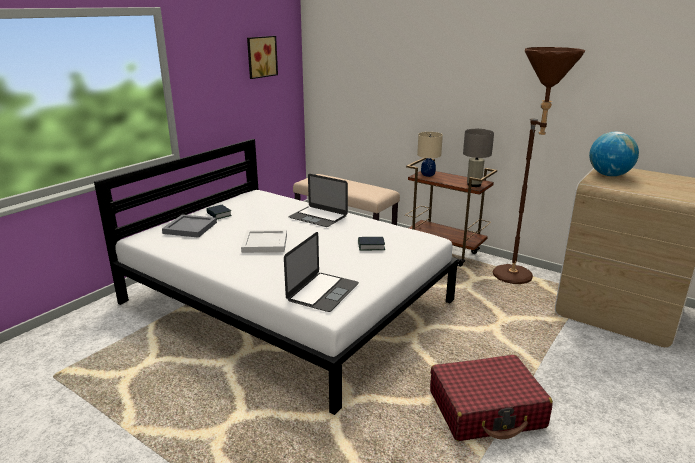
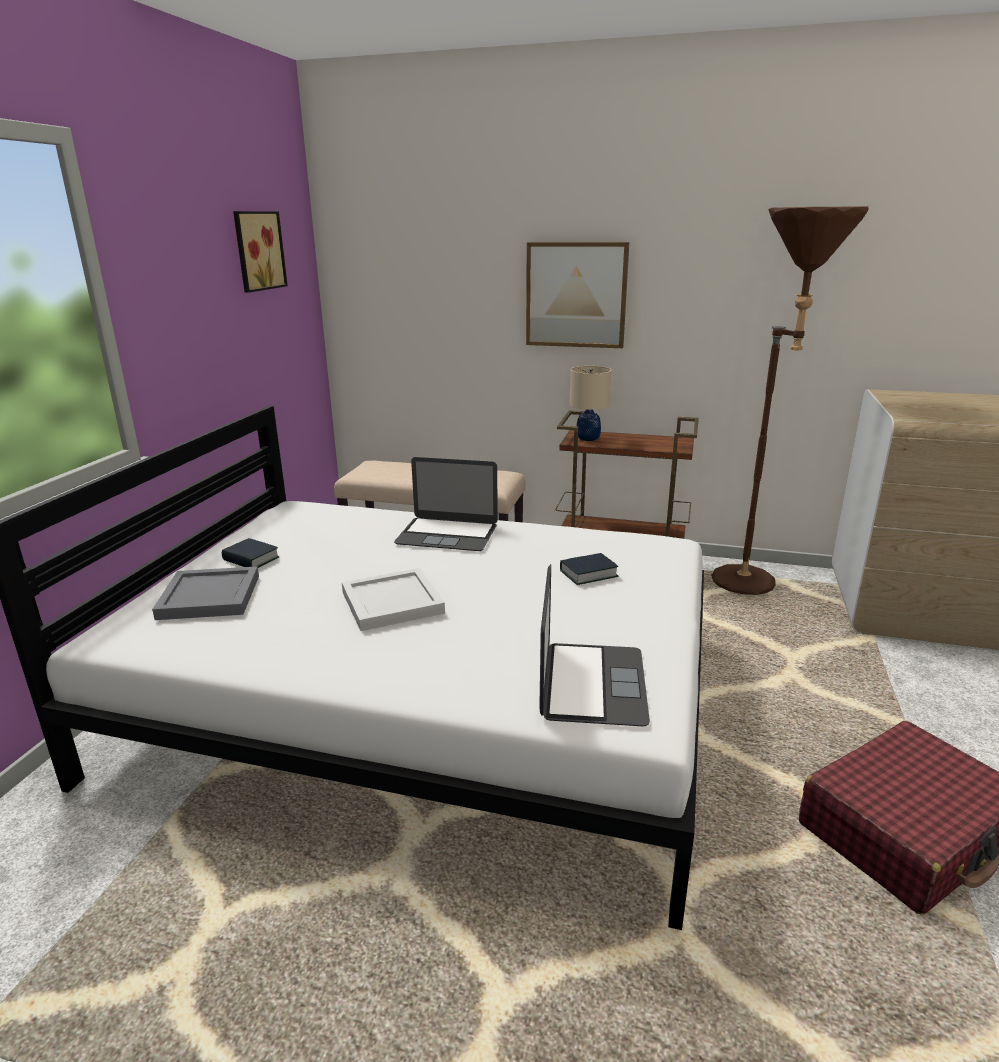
camera: 20 degrees left, 0 degrees up
grey table lamp [463,129,494,187] -> none
globe [589,132,639,176] -> none
none -> picture [526,242,629,348]

